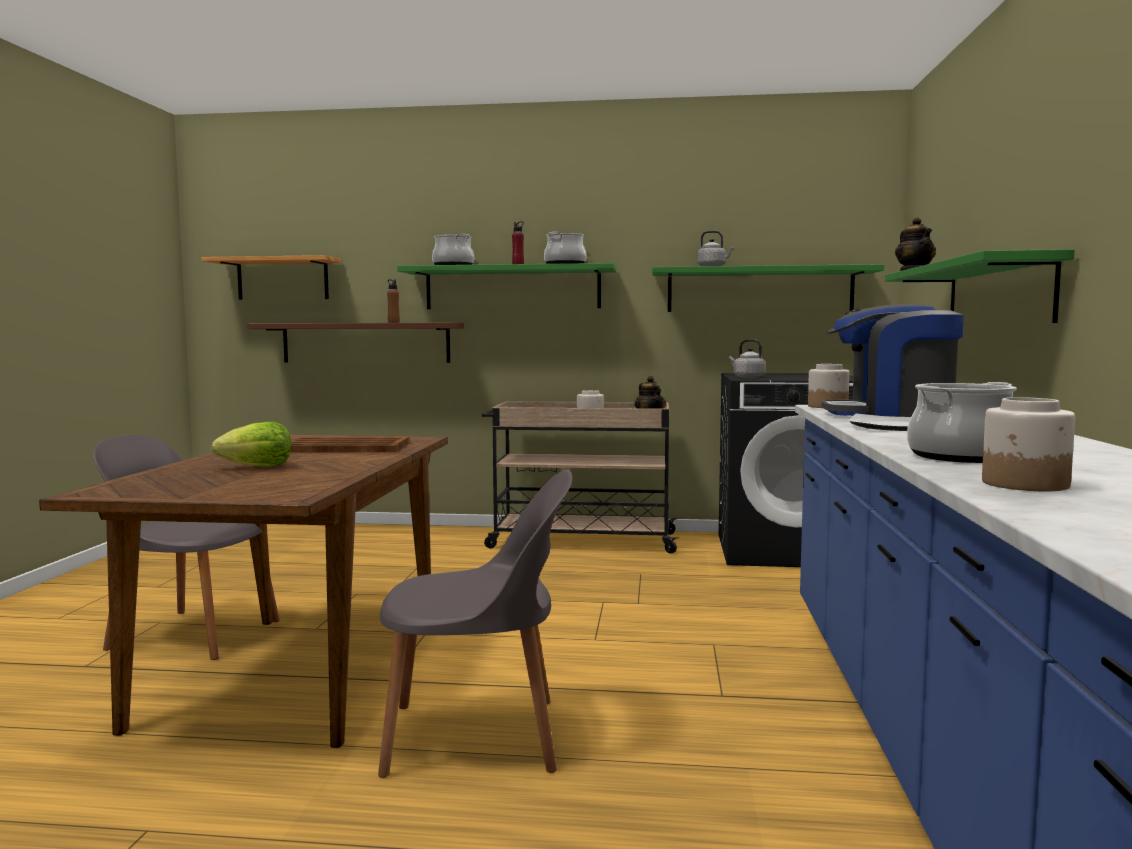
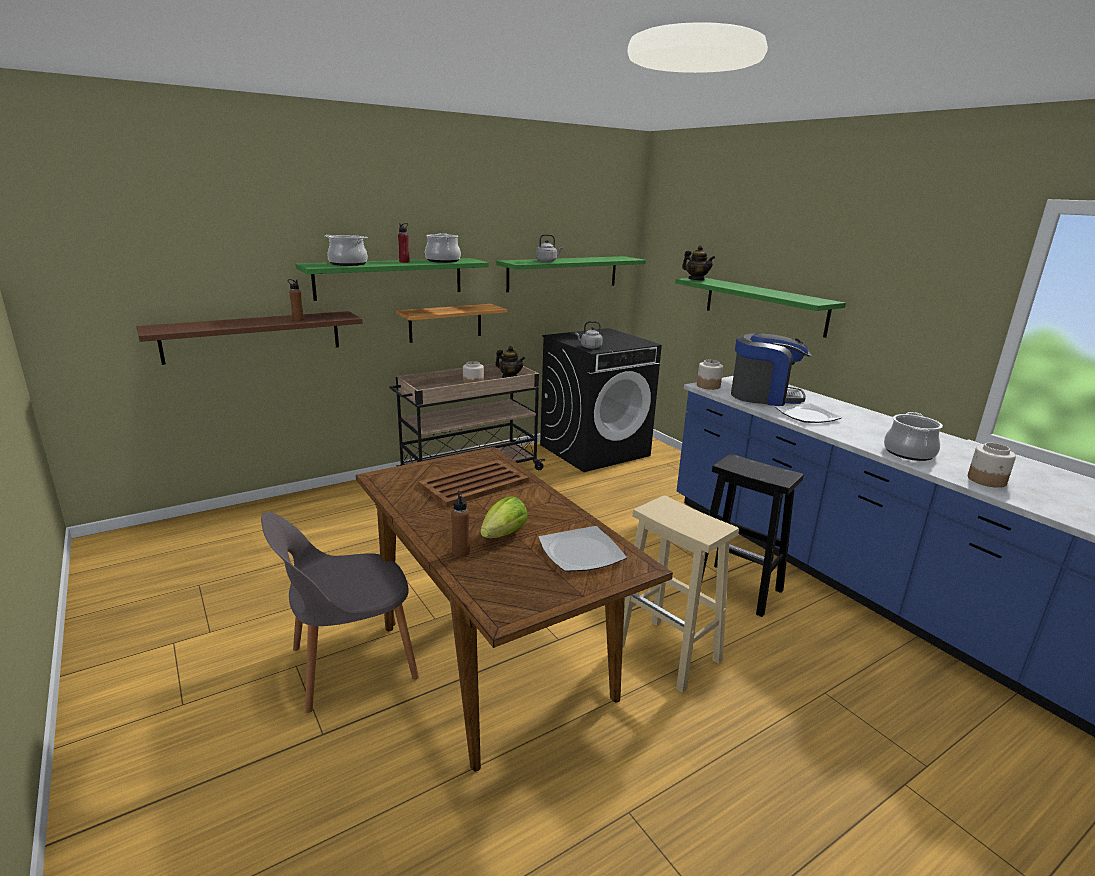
camera: 40 degrees left, 15 degrees up
shelf [201,255,342,300] -> shelf moved to [396,304,507,343]
grey chair [378,470,572,778] -> beige stool [623,496,739,693]
coffee machine [822,304,964,417] -> coffee machine turned 135 degrees counterclockwise [731,333,812,406]
none -> brown bottle [451,491,470,557]
none -> plate [538,526,627,572]
none -> black stool [701,454,804,617]

